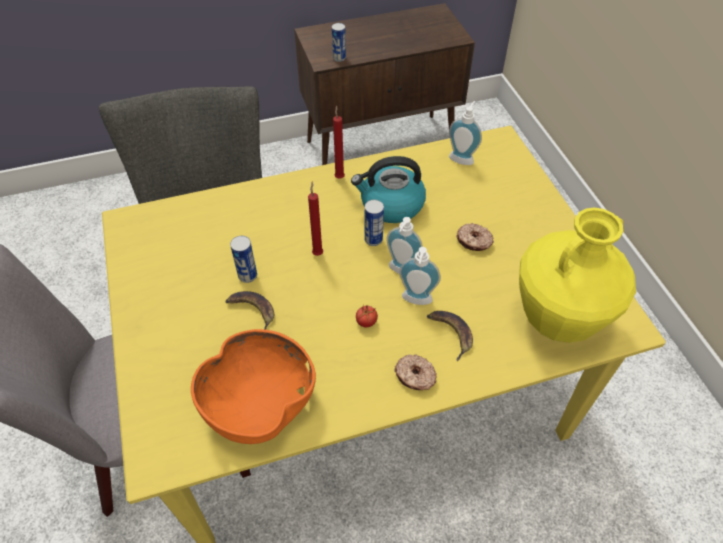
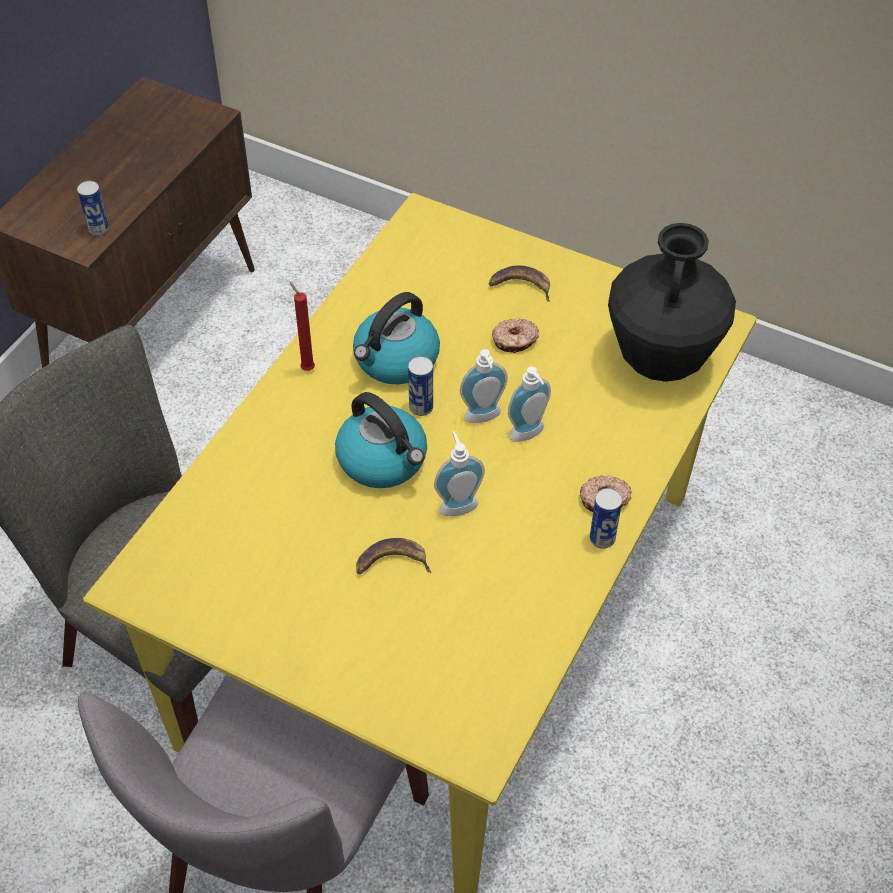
camera: 45 degrees left, 0 degrees up
orange bowl [191,329,316,444] -> none
can [230,236,257,283] -> can moved to [590,488,622,549]
red candle [308,182,323,256] -> kettle [335,392,427,488]
tomato [356,304,378,327] -> none
banana [427,311,473,361] -> banana moved to [489,266,550,302]
soap dispenser [449,101,482,165] -> soap dispenser moved to [434,431,485,516]
yellow vase [519,207,636,343] -> black vase [608,223,736,382]

